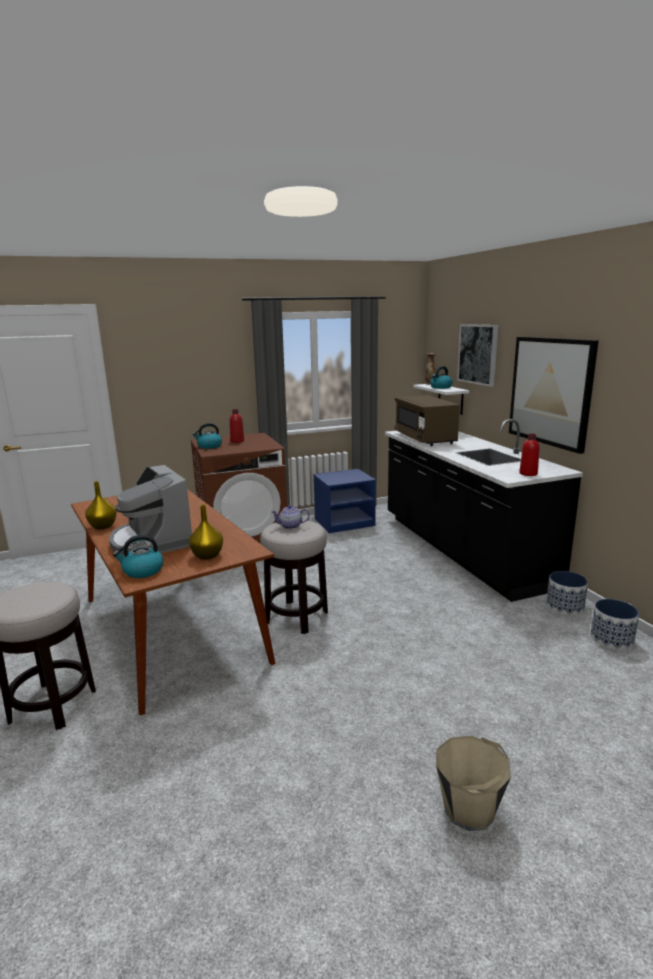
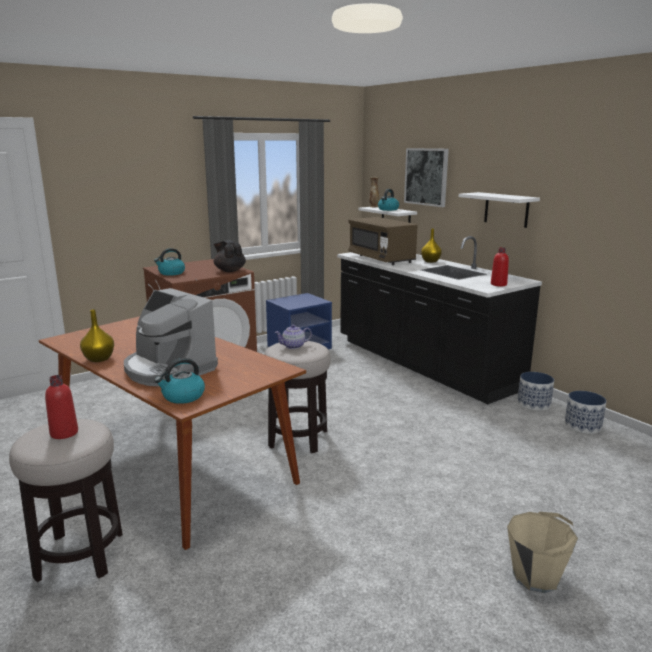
camera: 15 degrees left, 0 degrees up
yellow vase [189,504,223,560] -> yellow vase moved to [421,229,442,263]
red bottle [230,409,244,443] -> red bottle moved to [45,375,78,439]
picture [509,337,599,454] -> white shelf [459,192,540,228]
none -> black teapot [214,240,246,272]

